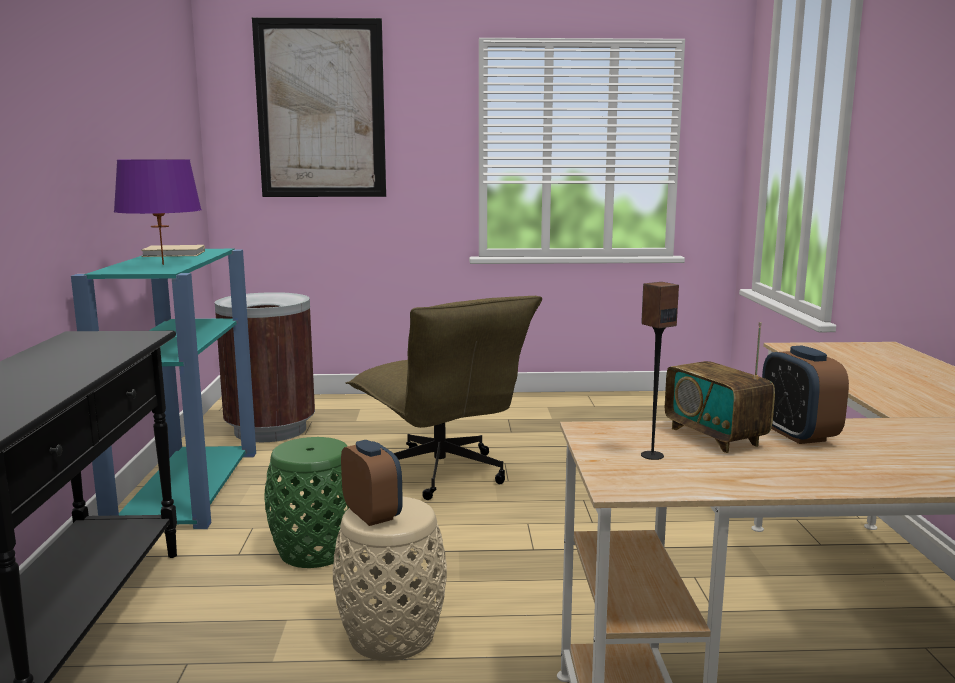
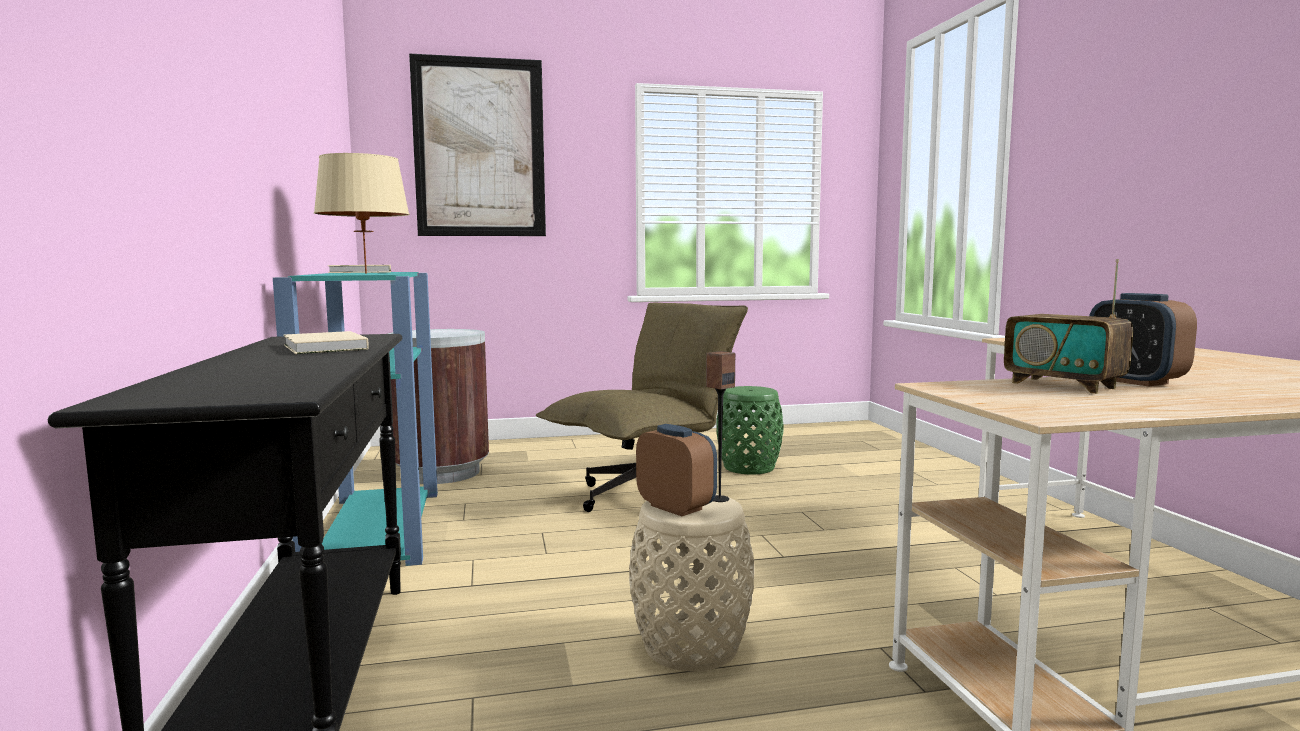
camera: 10 degrees left, 5 degrees down
purple table lamp [114,159,202,265] -> beige table lamp [314,153,410,274]
green stool [265,437,349,568] -> green stool moved to [716,386,784,475]
beige office chair [345,296,542,500] -> beige office chair turned 90 degrees counterclockwise [536,303,748,512]
speaker [641,282,679,460] -> speaker moved to [706,351,735,502]
none -> beige book [283,331,369,354]

